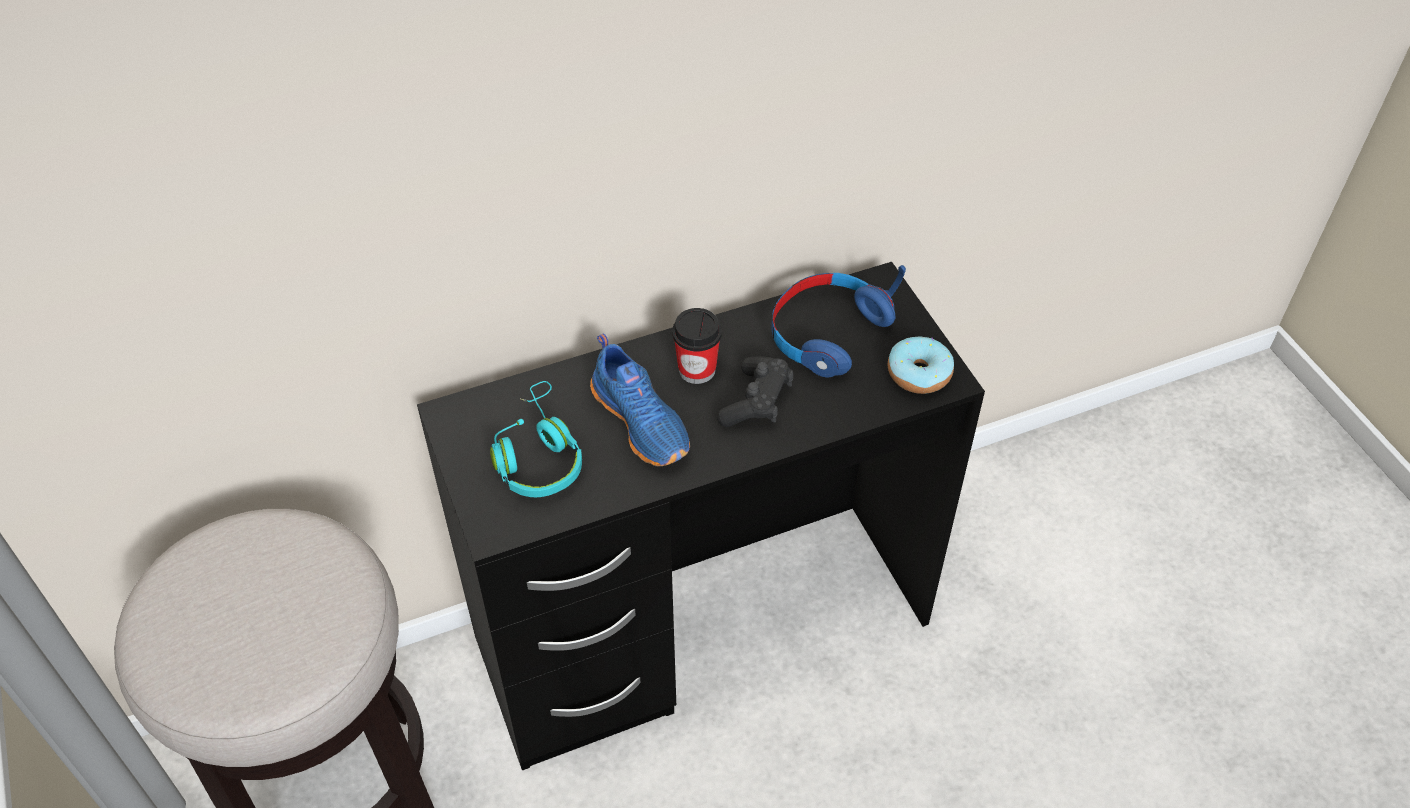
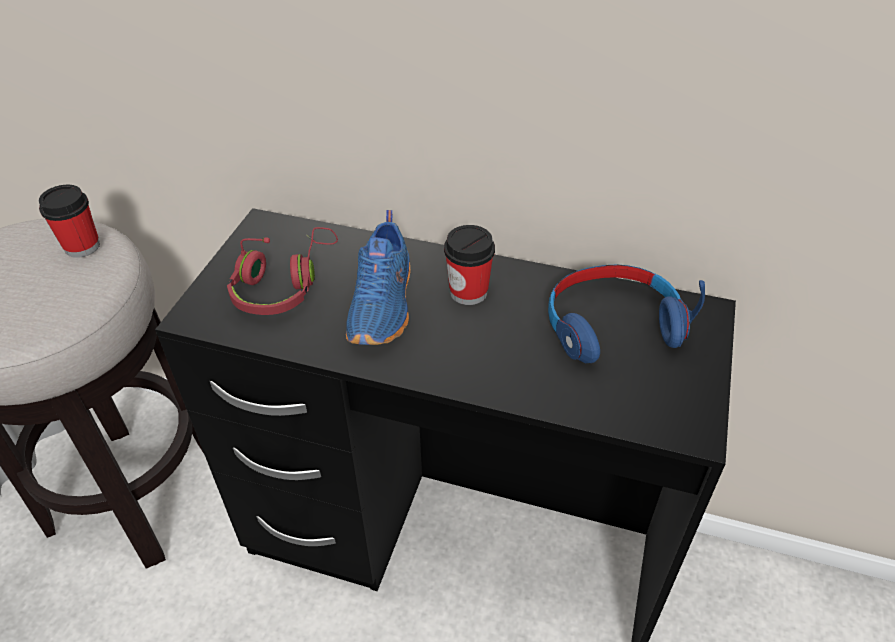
camera: 40 degrees right, 5 degrees down
turquoise headphones [490,381,582,497] -> red headphones [227,227,338,315]
black game controller [717,357,793,427] -> none
donut [888,337,954,394] -> none
none -> cup [39,185,100,258]

